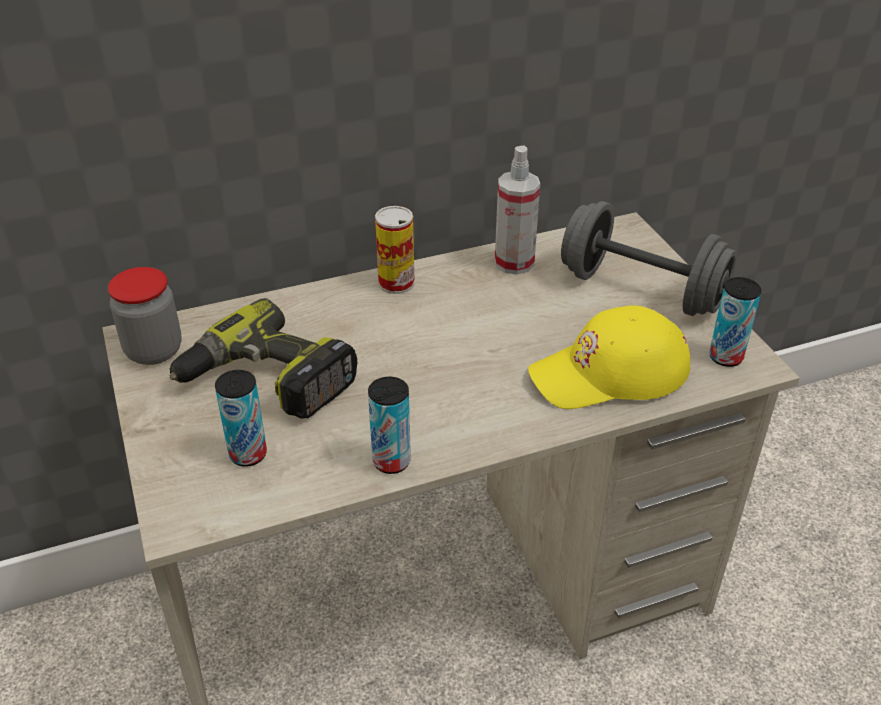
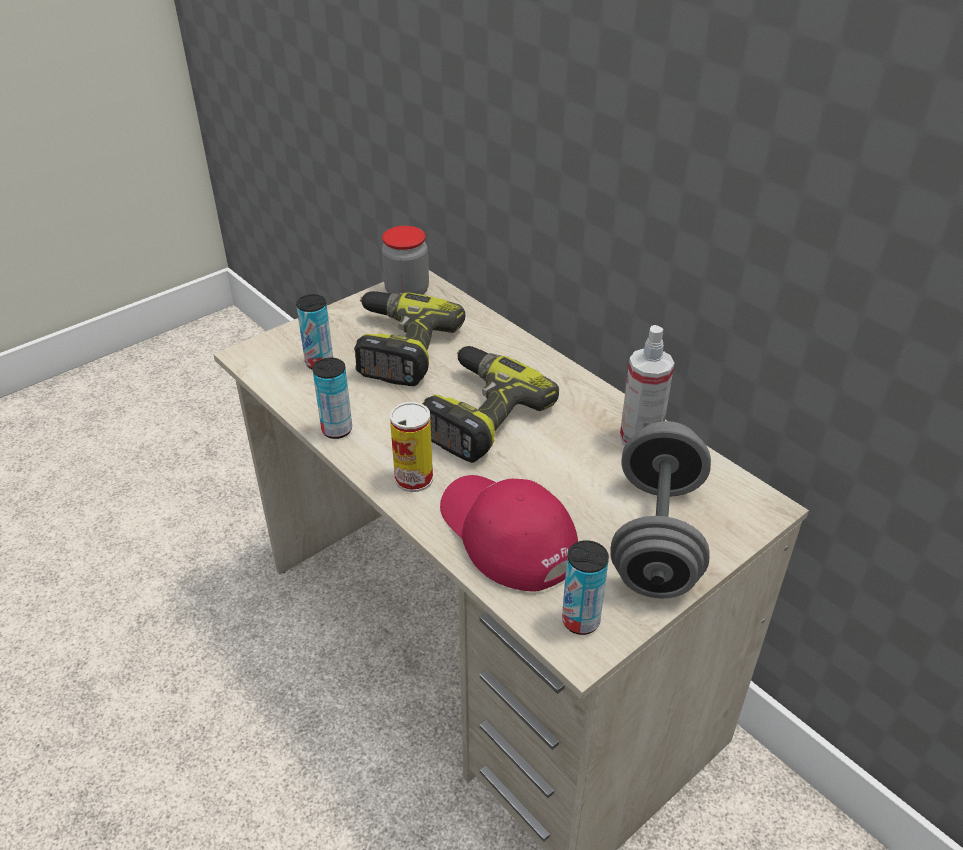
camera: 70 degrees right, 0 degrees up
can [375,206,415,294] -> can moved to [390,402,433,492]
yellow cap [528,305,690,409] -> red cap [440,475,578,591]
none -> power drill [422,346,559,463]

